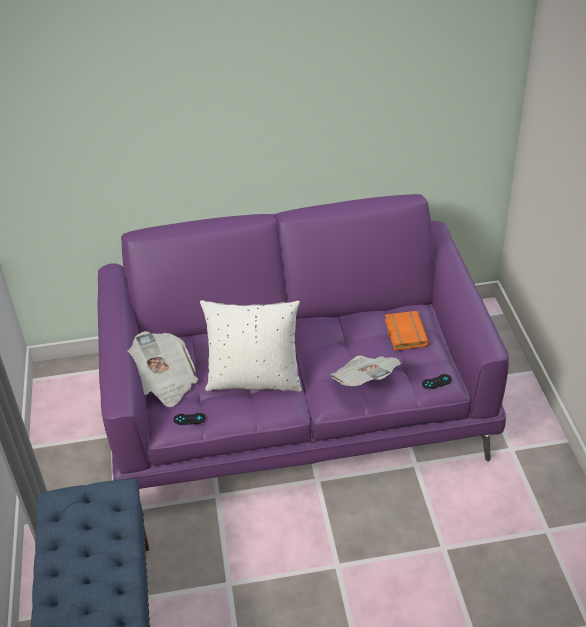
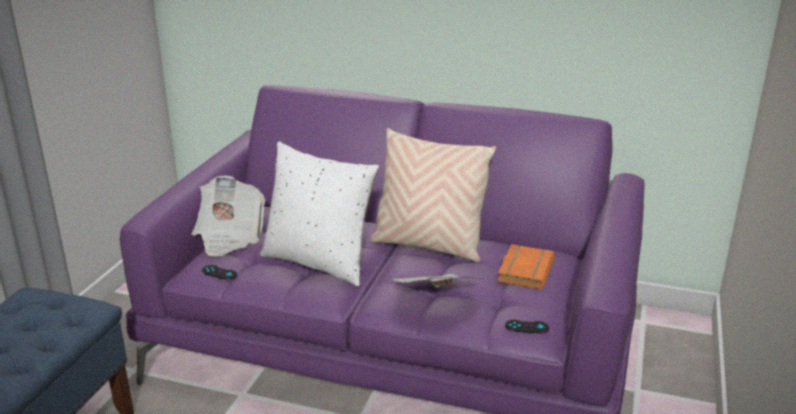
camera: 25 degrees right, 15 degrees down
none -> beige pillow [370,128,496,262]

